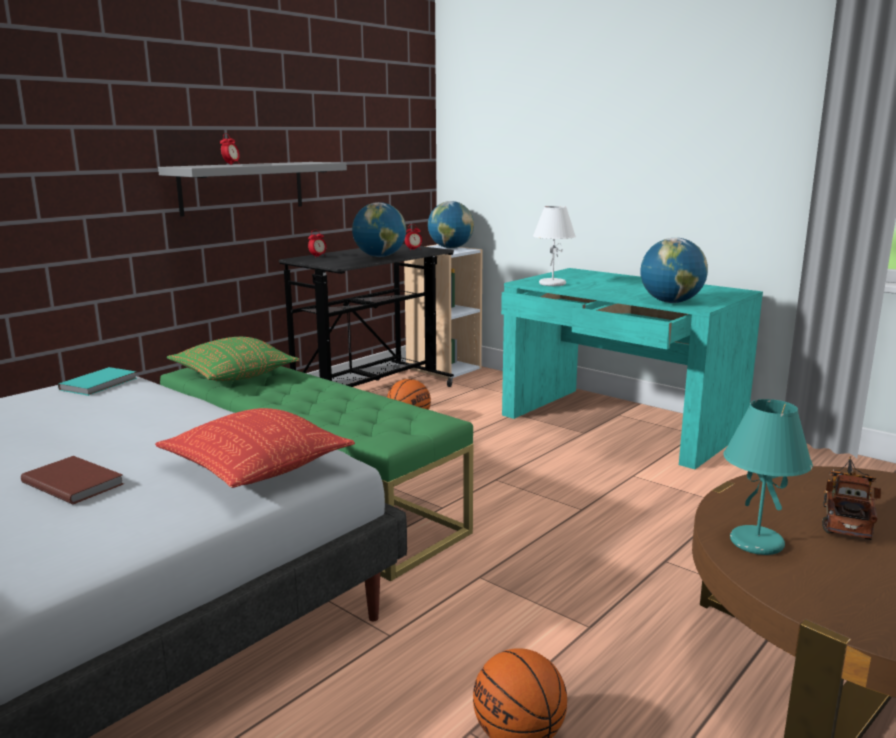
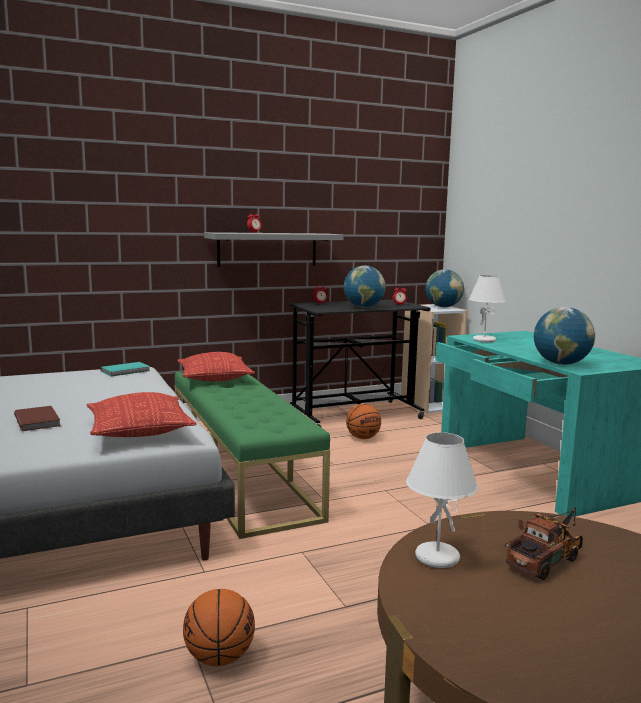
camera: 25 degrees right, 5 degrees down
green pillow [167,337,300,381] -> red pillow [177,352,255,381]
turquoise table lamp [723,399,813,555] -> white table lamp [406,432,478,568]

